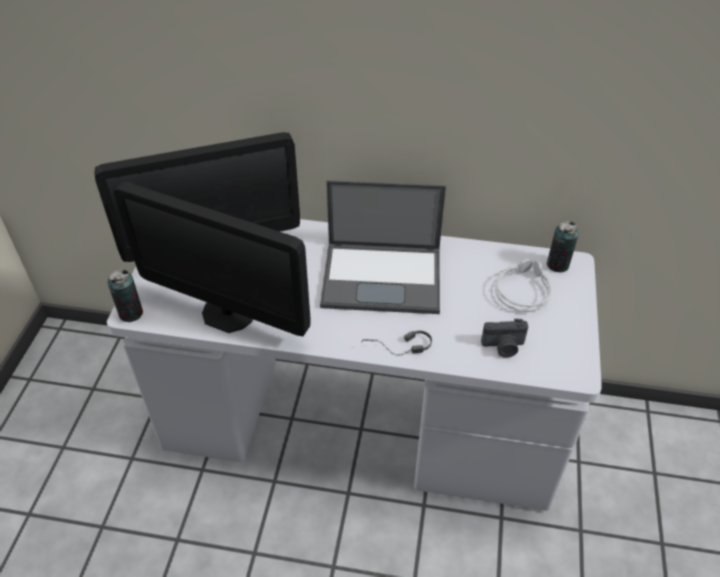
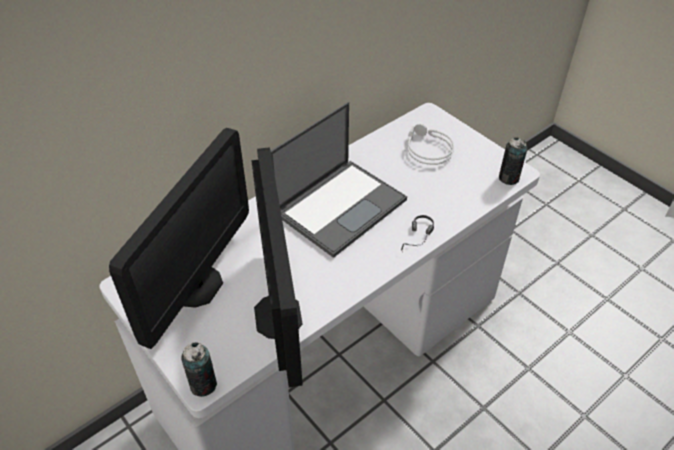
camera: 50 degrees left, 0 degrees up
monitor [114,182,310,336] -> monitor turned 75 degrees counterclockwise [251,147,303,387]
camera [481,319,528,358] -> none
can [546,221,579,272] -> can moved to [499,137,527,185]

